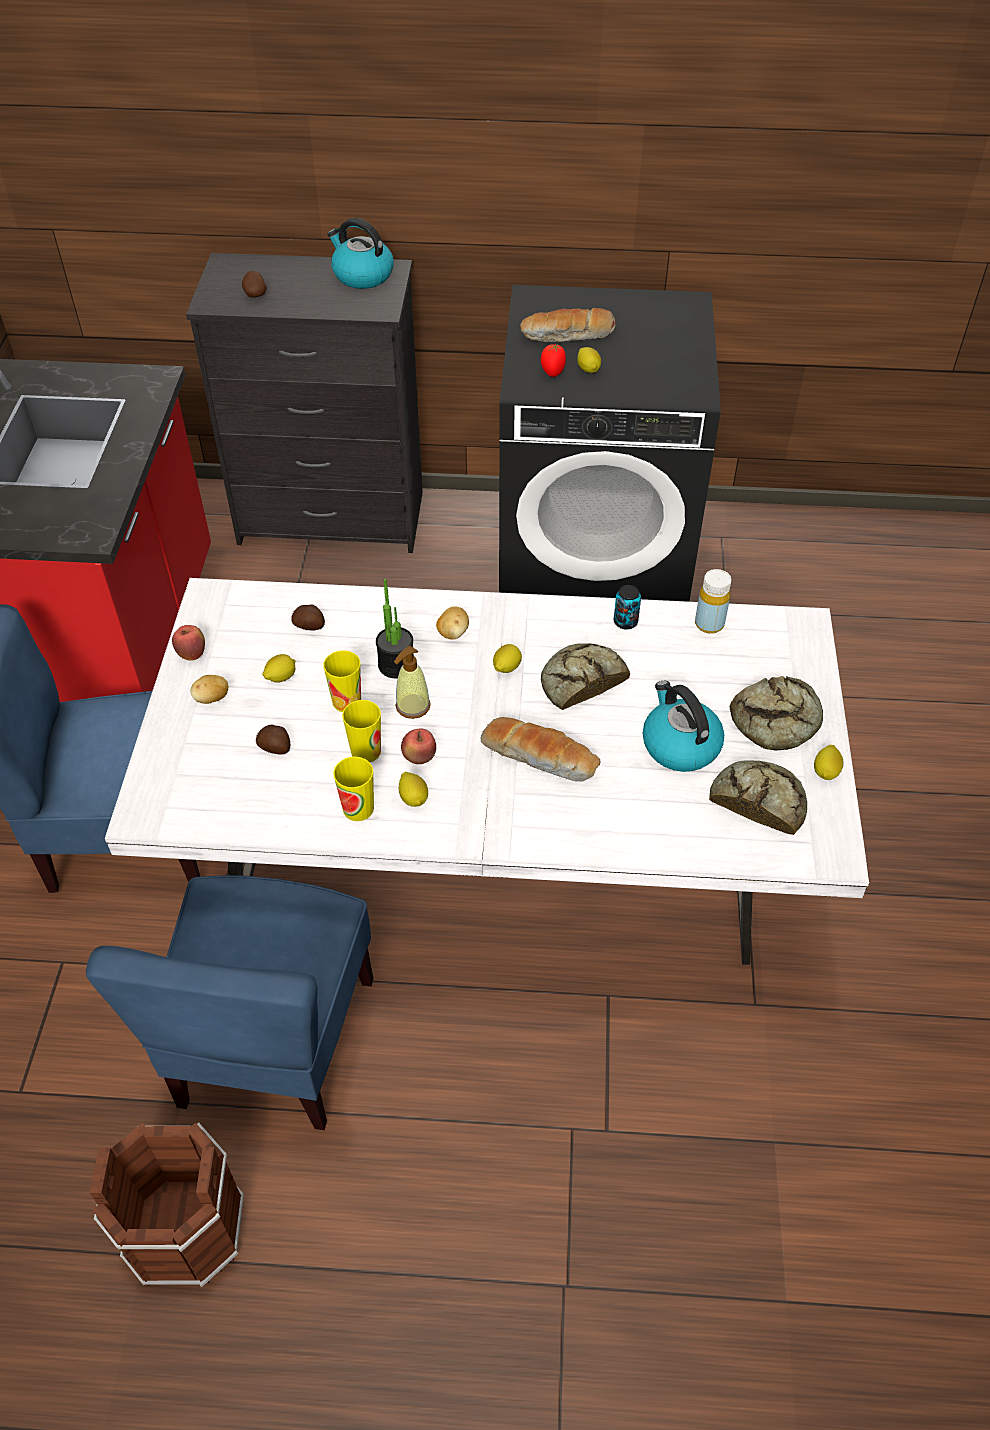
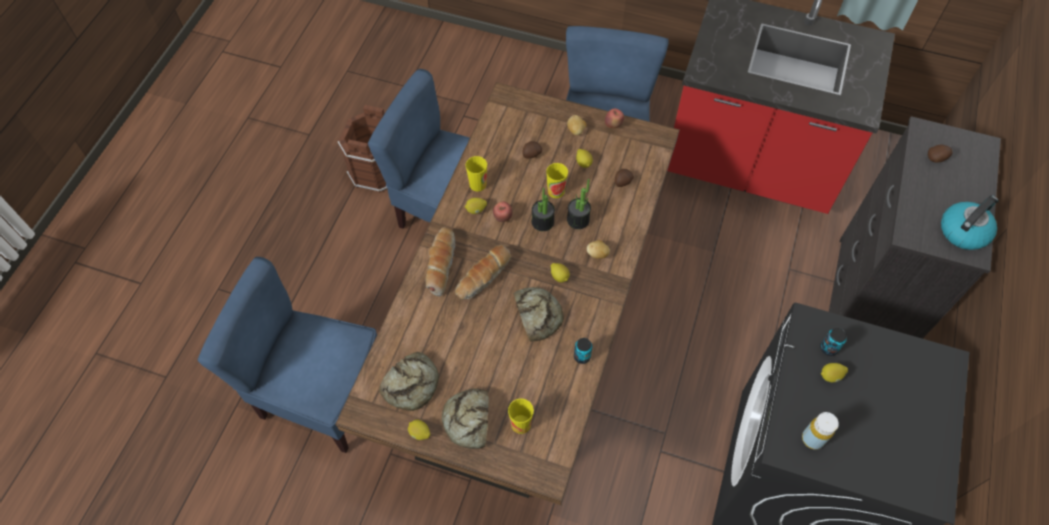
camera: 105 degrees right, 10 degrees up
white dining table [105,578,870,965] -> brown dining table [335,82,680,506]
cup [342,700,381,762] -> cup moved to [508,399,534,434]
soap dispenser [394,646,431,719] -> potted plant [532,188,555,231]
bread [520,308,616,342] -> bread moved to [425,227,456,297]
tomato [541,344,566,377] -> can [820,328,847,356]
kettle [643,681,724,772] -> none
yellow bottle [695,569,731,634] -> yellow bottle moved to [802,412,839,450]
none -> blue chair [198,257,377,453]

